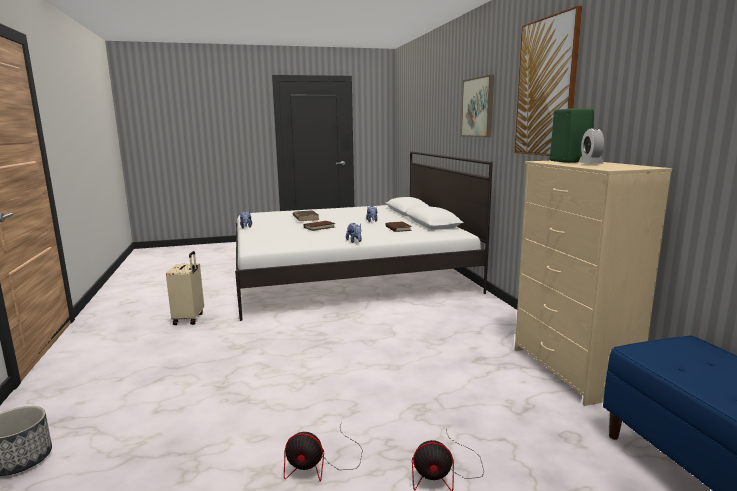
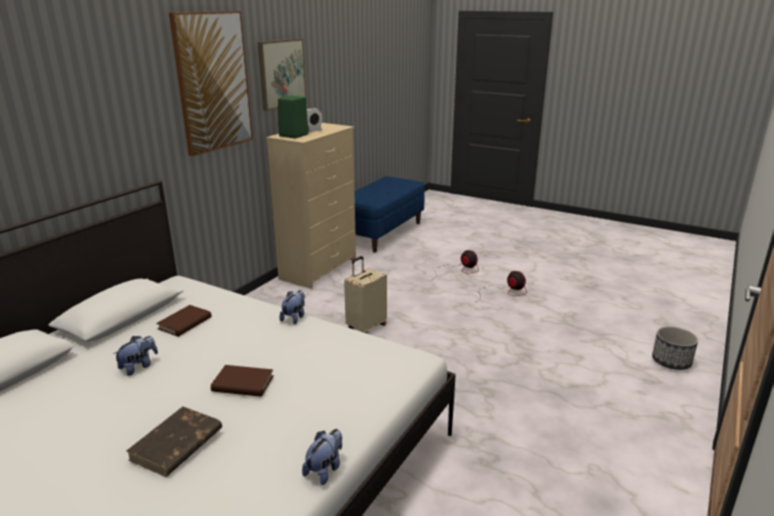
camera: 135 degrees left, 10 degrees up
beige suitcase [166,251,204,325] -> beige suitcase moved to [344,256,387,334]
picture [461,75,494,137] -> picture moved to [257,38,307,111]

